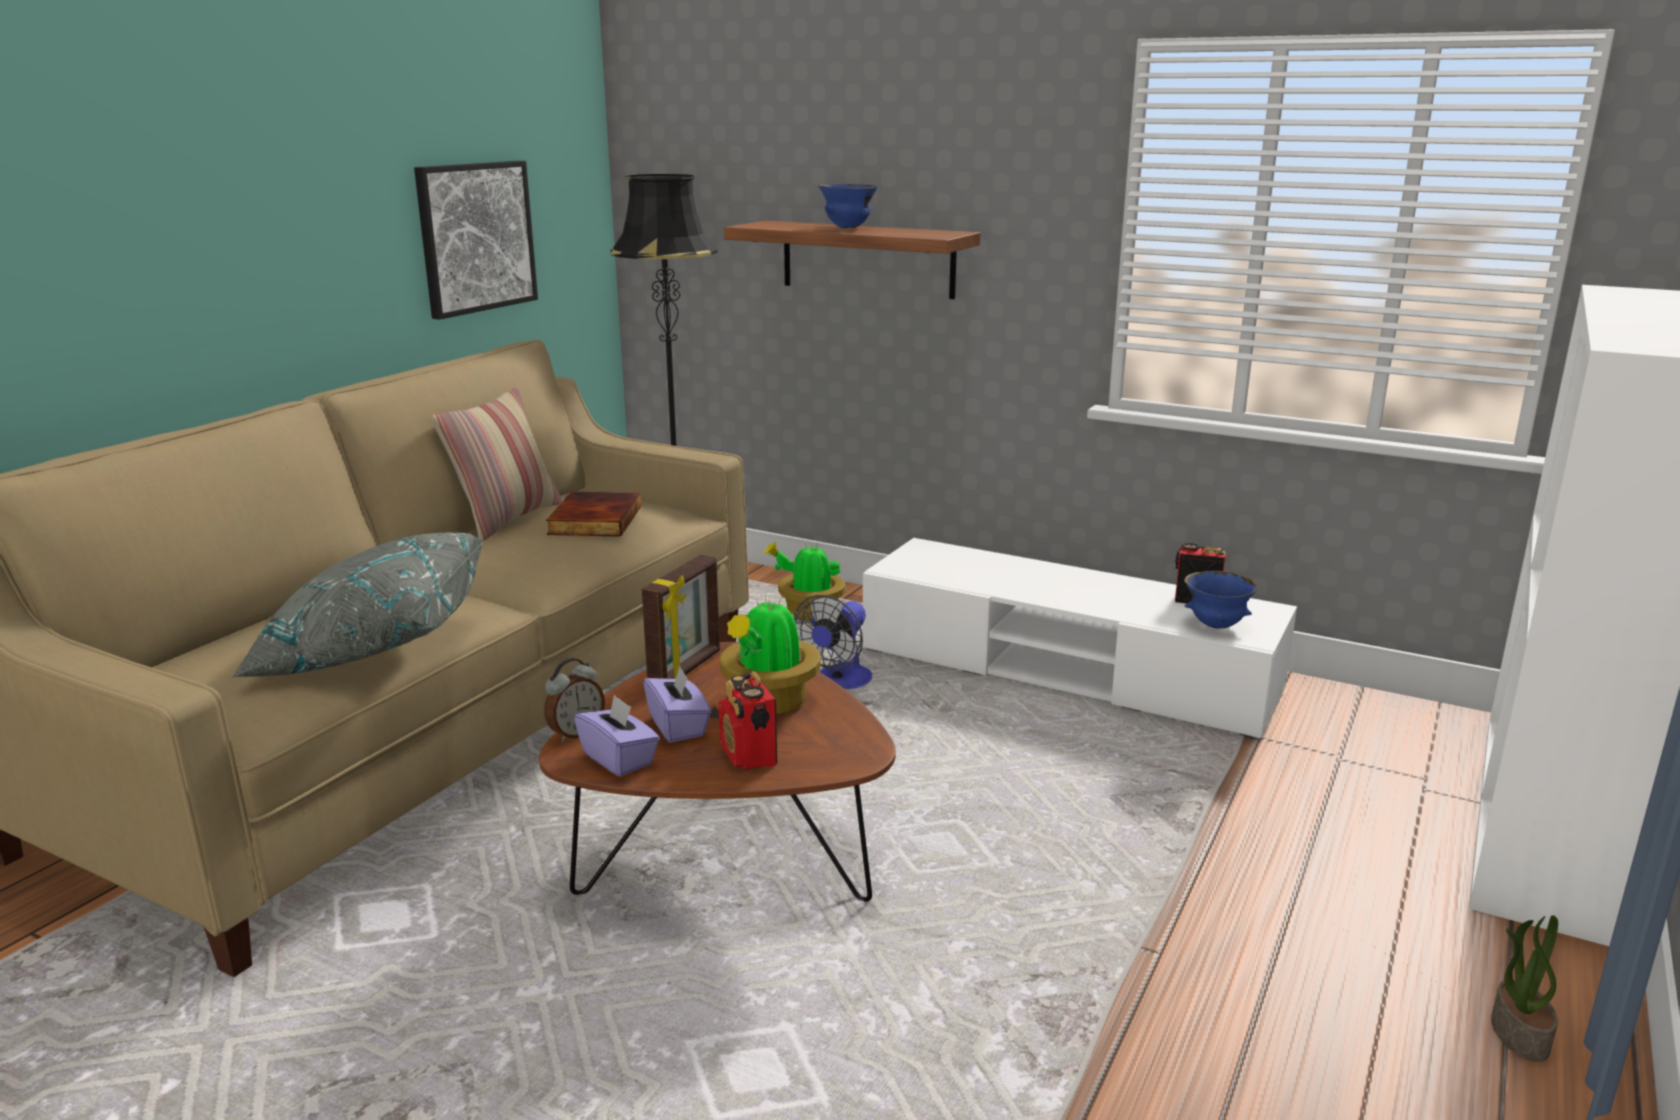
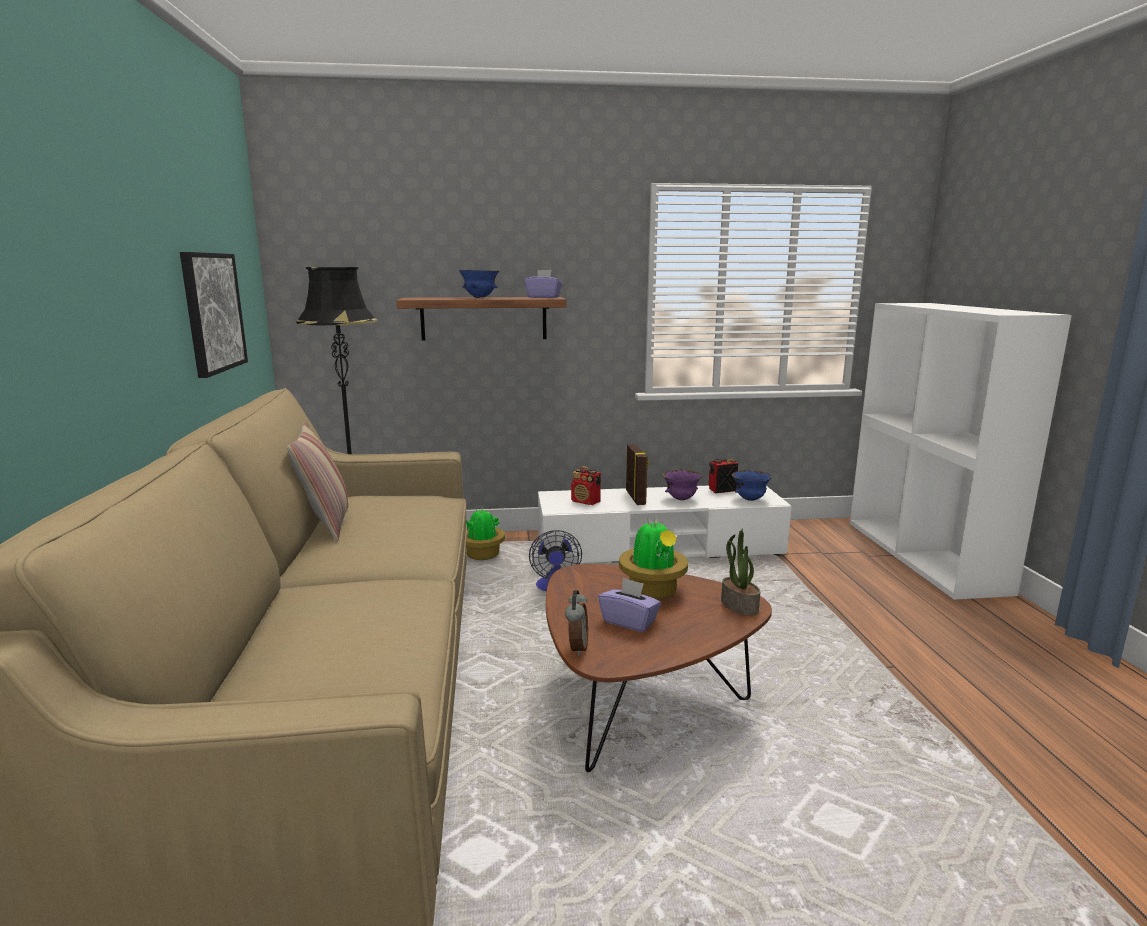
camera: 35 degrees left, 5 degrees down
grey pillow [231,533,483,678] -> none
book [546,492,642,536] -> none
purple tissue box [574,694,660,777] -> purple tissue box moved to [524,270,562,298]
picture frame [642,555,720,679] -> picture frame moved to [626,444,649,505]
radio [718,671,777,770] -> radio moved to [571,466,601,505]
potted plant [1491,915,1558,1062] -> potted plant moved to [721,528,760,616]
none -> purple bowl [662,469,702,500]

